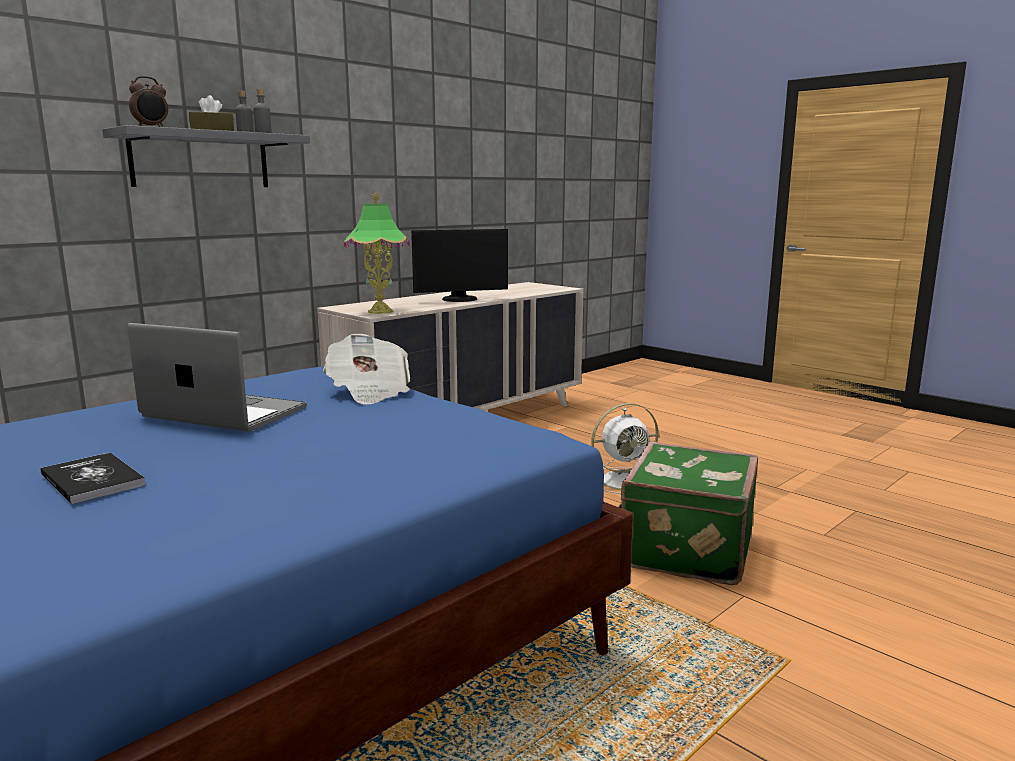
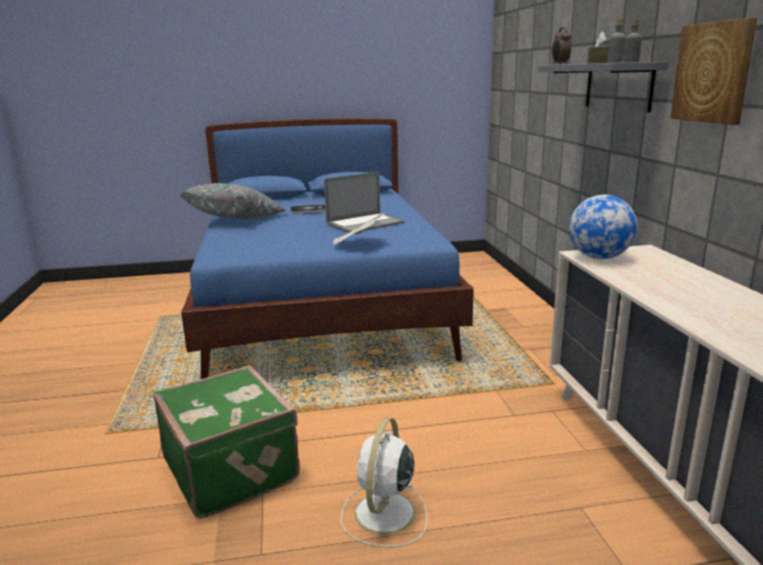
camera: 125 degrees right, 5 degrees up
table lamp [344,193,410,314] -> globe [569,195,637,259]
monitor [411,229,508,302] -> none
none -> grey pillow [179,183,286,219]
none -> picture [671,18,757,125]

